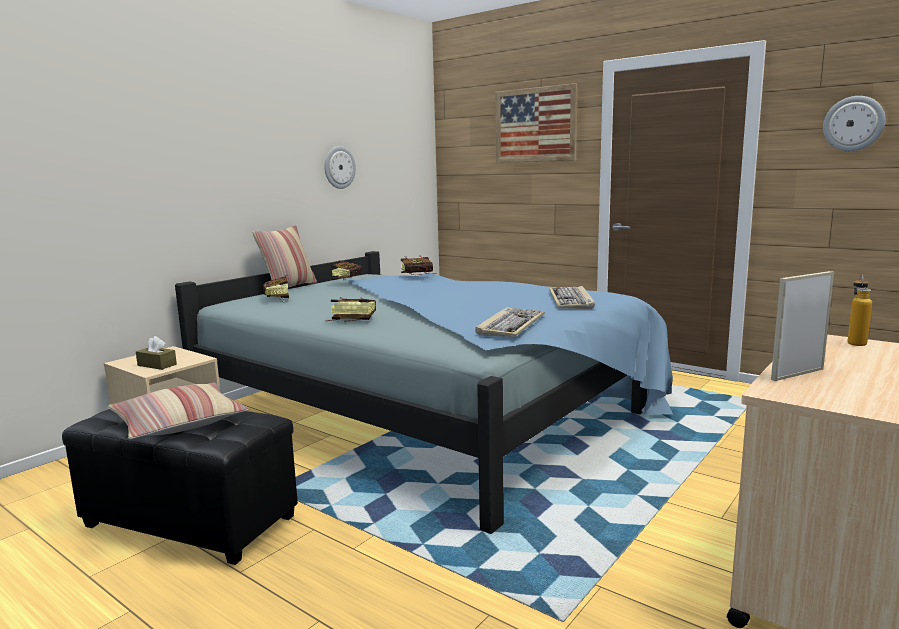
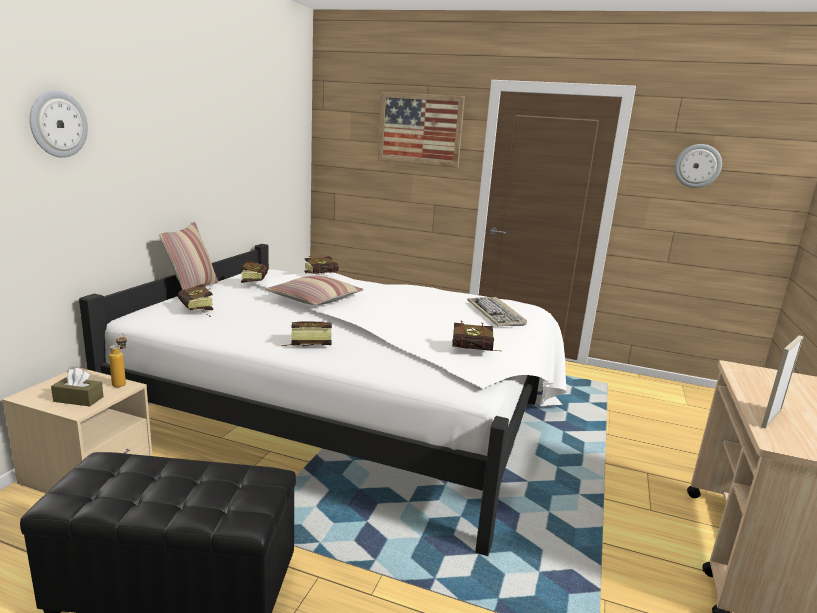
camera: 20 degrees left, 5 degrees up
pillow [108,382,248,439] -> pillow moved to [266,276,363,305]
blue bed [175,251,673,534] -> white bed [79,244,566,556]
wall clock [324,146,356,189] -> wall clock moved to [30,90,88,158]
keyboard [475,307,545,337] -> book [452,321,501,351]
bottle [848,274,872,346] -> bottle moved to [109,333,127,387]

